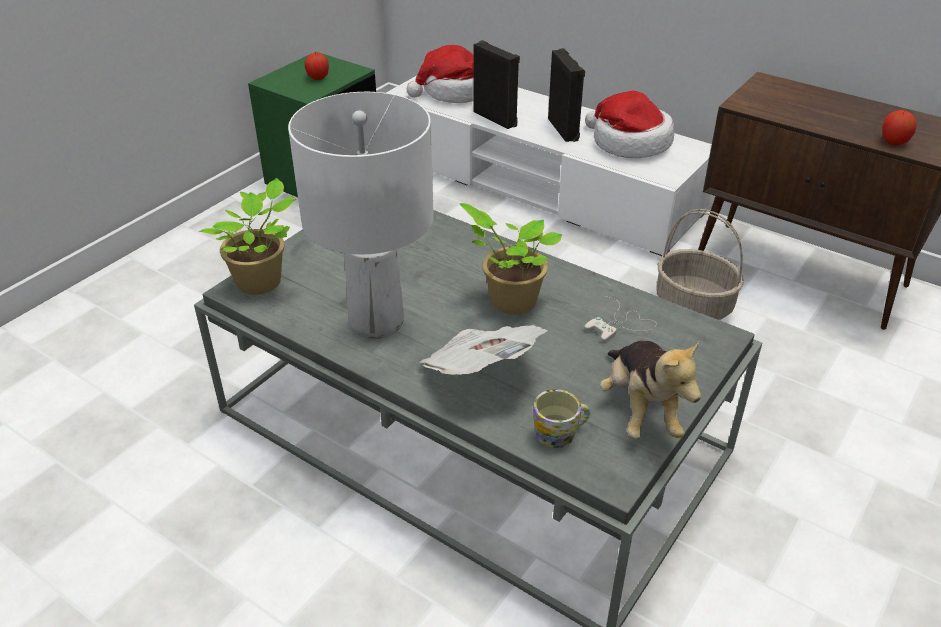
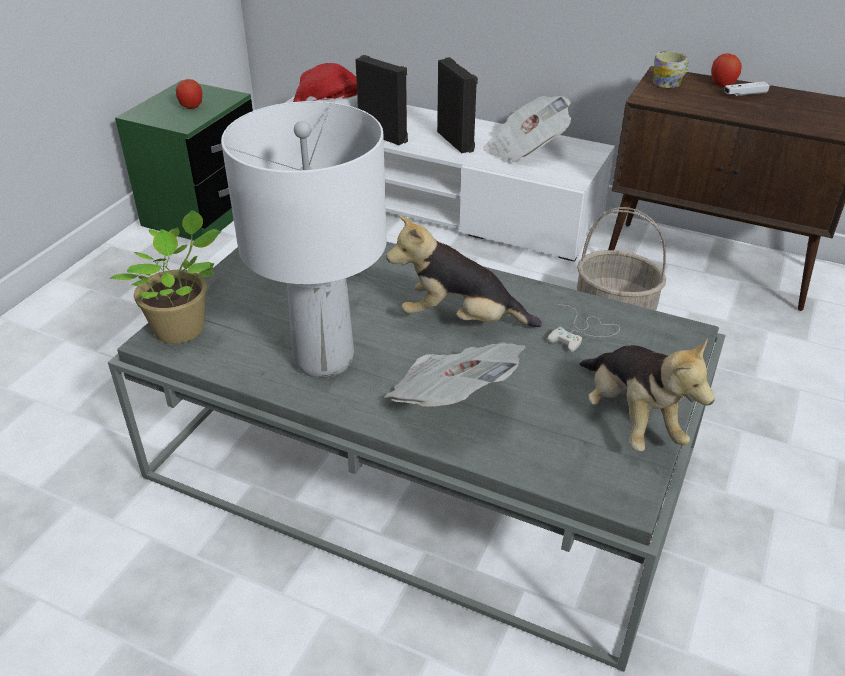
camera: 10 degrees left, 0 degrees up
potted plant [460,203,563,314] -> plush toy [386,215,542,327]
mug [533,389,591,448] -> mug moved to [653,51,689,88]
hat [585,91,674,158] -> newspaper [483,96,571,162]
apple [882,110,917,145] -> apple moved to [711,53,742,87]
none -> white game controller [724,81,770,96]

